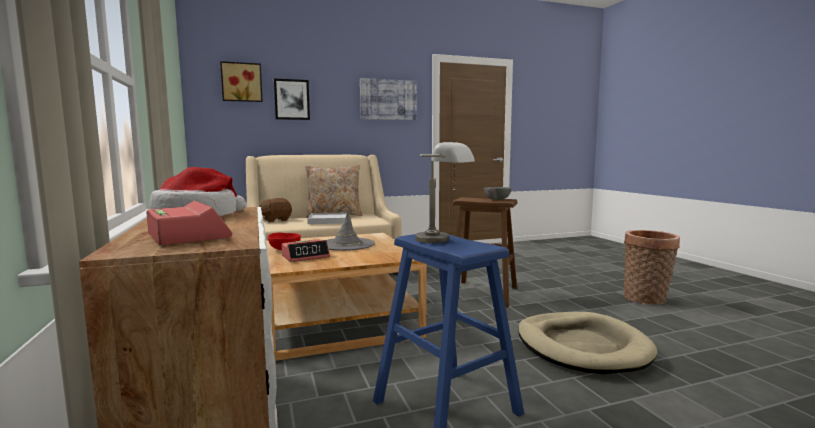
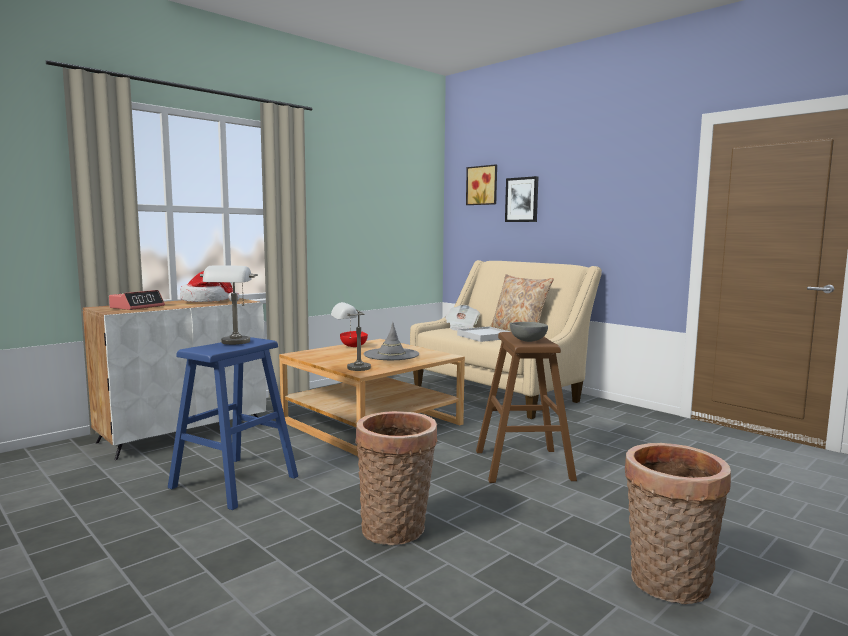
camera: 65 degrees right, 0 degrees up
brown plush toy [260,198,292,222] -> newspaper [445,305,480,330]
alarm clock [281,239,330,262] -> none
picture [360,78,417,120] -> none
beige dog bed [518,312,657,374] -> basket [355,411,438,545]
none -> grey table lamp [331,302,371,371]

